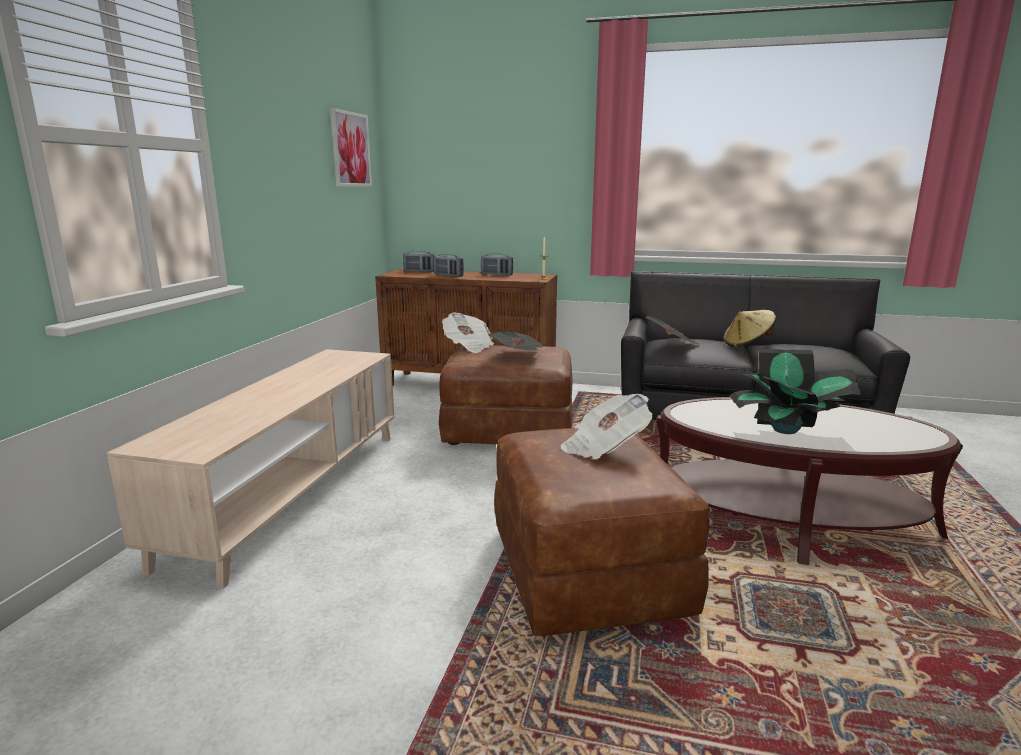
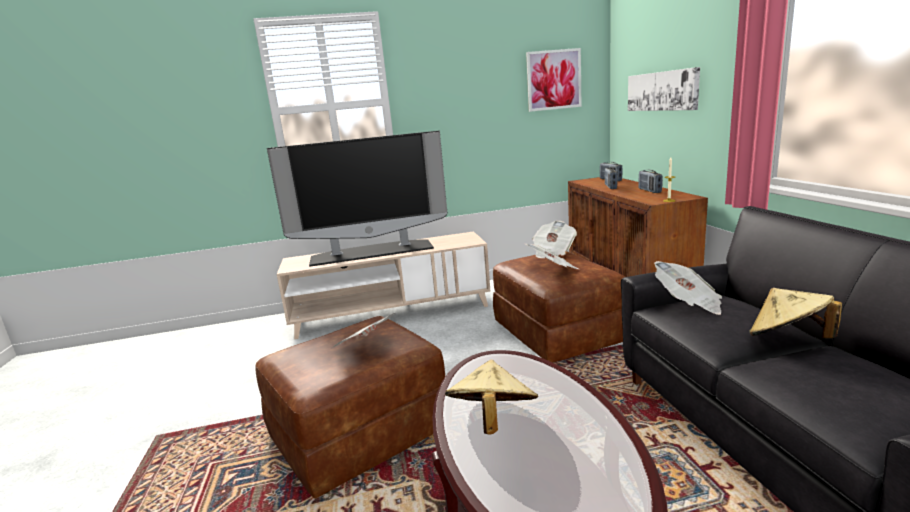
camera: 65 degrees right, 0 degrees up
potted plant [729,349,861,434] -> beige hat [445,359,538,435]
none -> television [267,131,447,267]
none -> picture [628,67,700,111]

